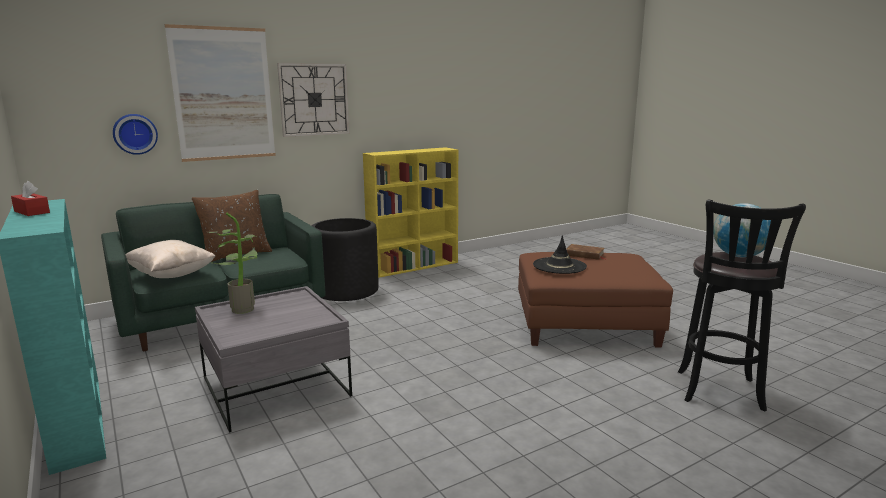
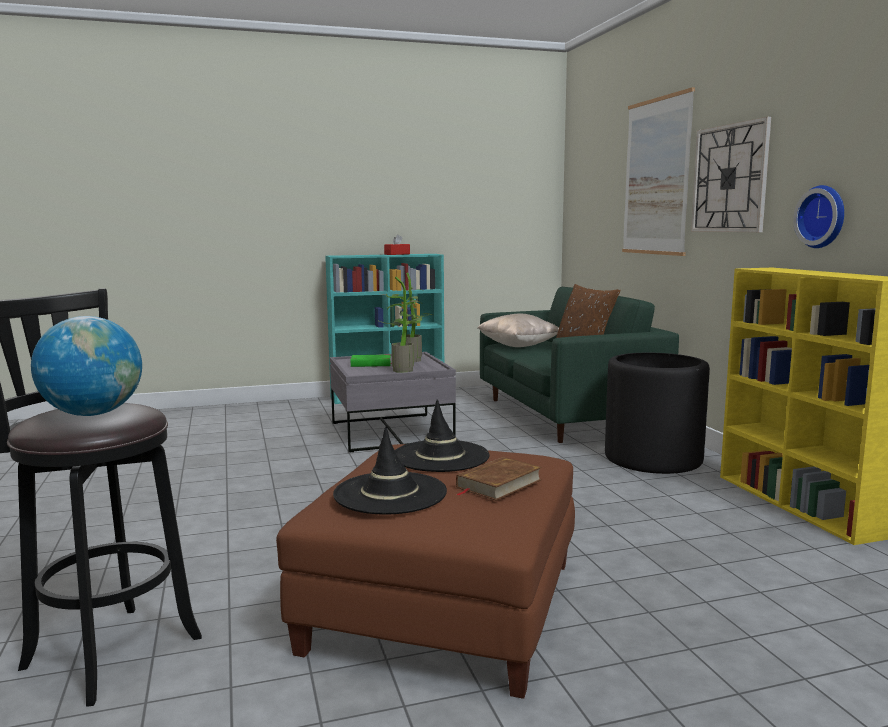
camera: 105 degrees right, 5 degrees down
wall clock [113,114,158,155] -> wall clock moved to [793,185,844,248]
none -> black hat [333,427,447,514]
none -> green book [351,354,391,367]
none -> potted plant [377,277,422,373]

